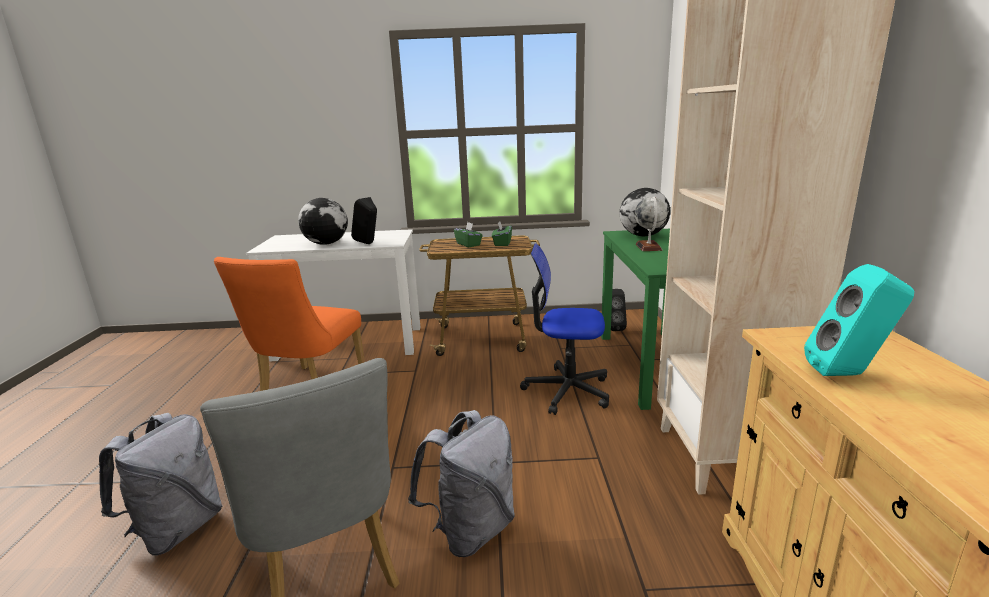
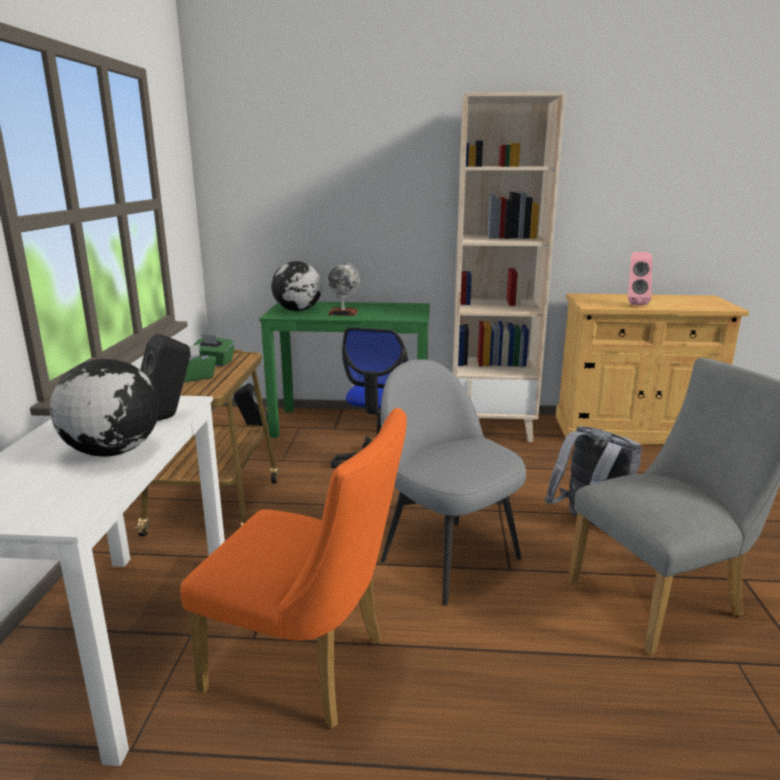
camera: 85 degrees left, 0 degrees up
grey backpack [99,413,223,556] -> none
turquoise speaker [804,264,914,376] -> pink speaker [628,252,653,305]
none -> grey chair [381,359,526,605]

